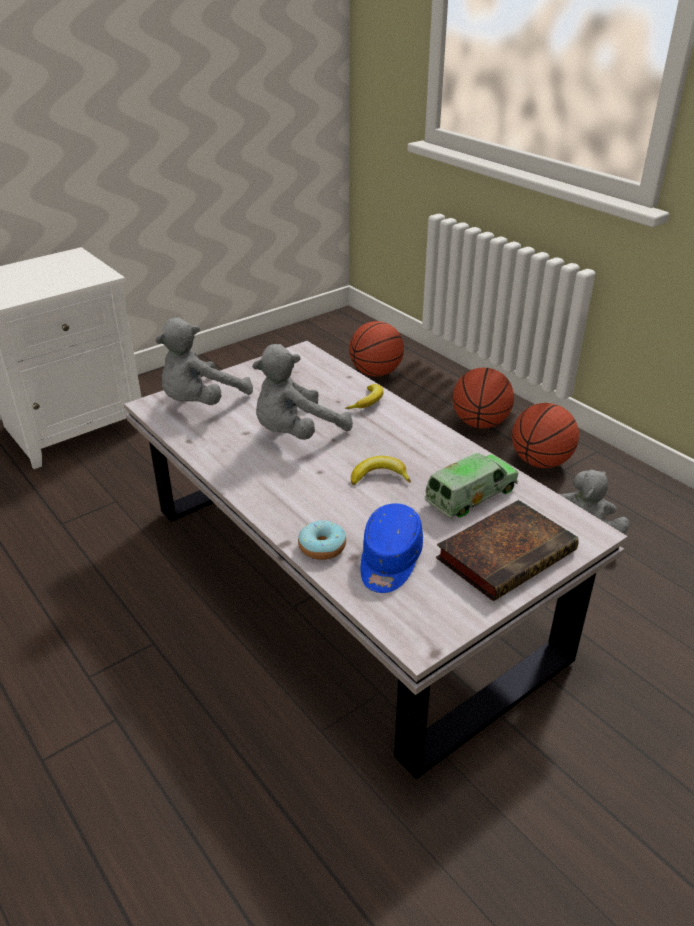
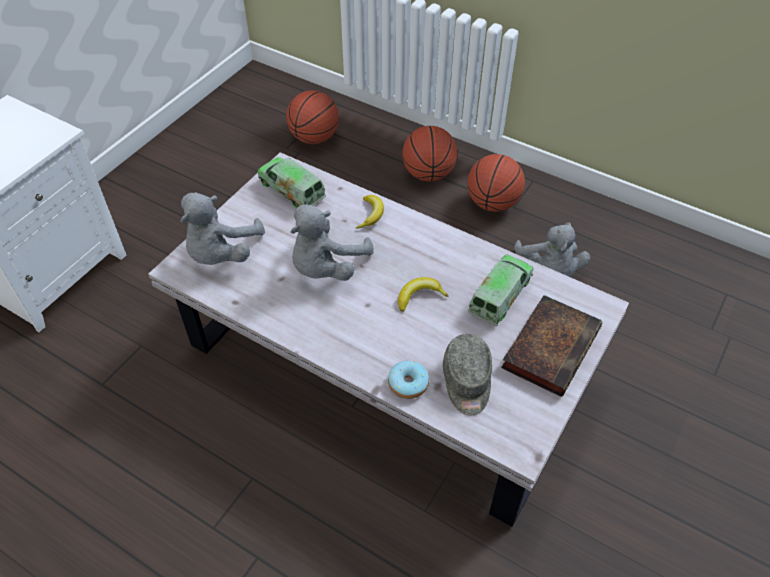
camera: 20 degrees left, 15 degrees up
blue cap [361,503,423,593] -> grey cap [443,334,492,415]
none -> toy truck [258,157,326,208]

